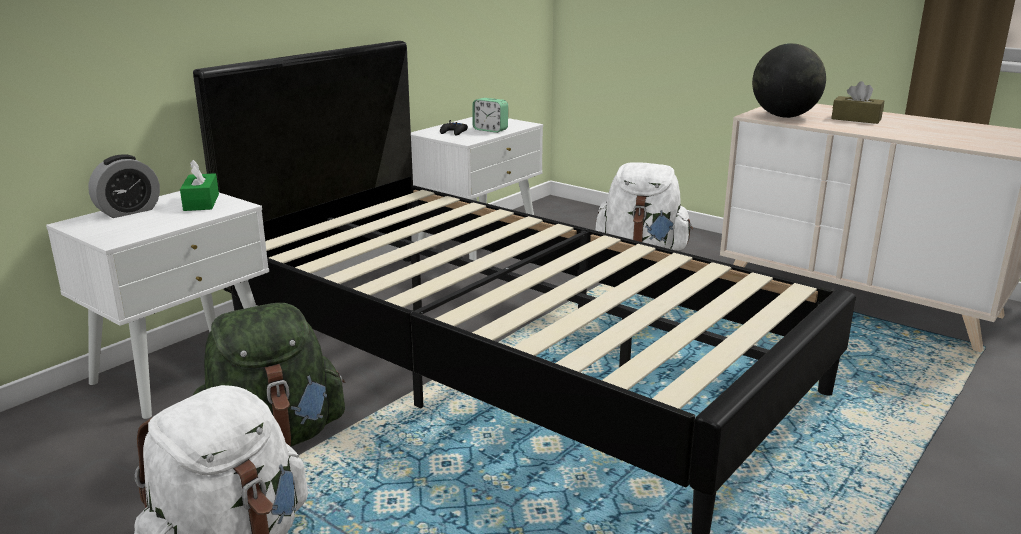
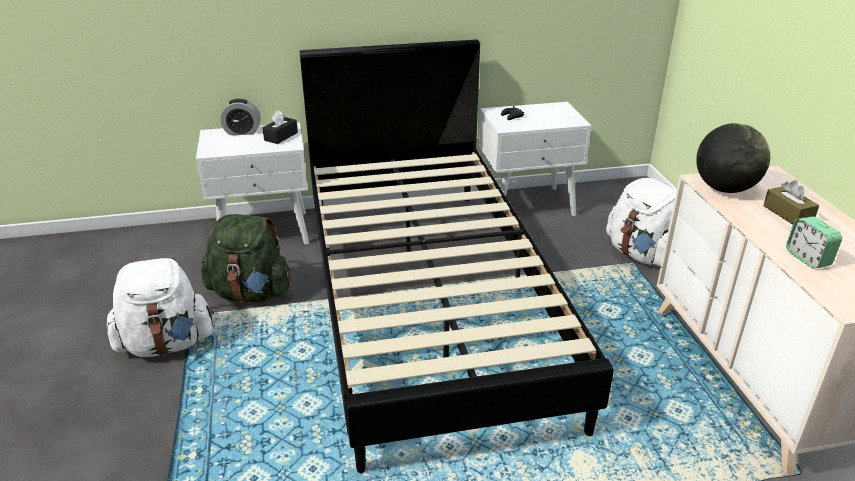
camera: 40 degrees right, 10 degrees up
green tissue box [180,160,219,211] -> black tissue box [263,110,298,144]
alarm clock [472,98,508,133] -> alarm clock moved to [786,216,842,269]

